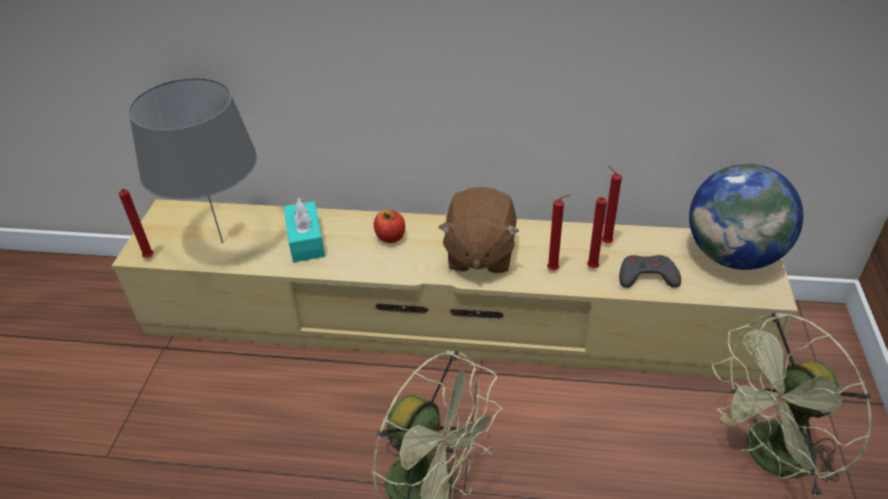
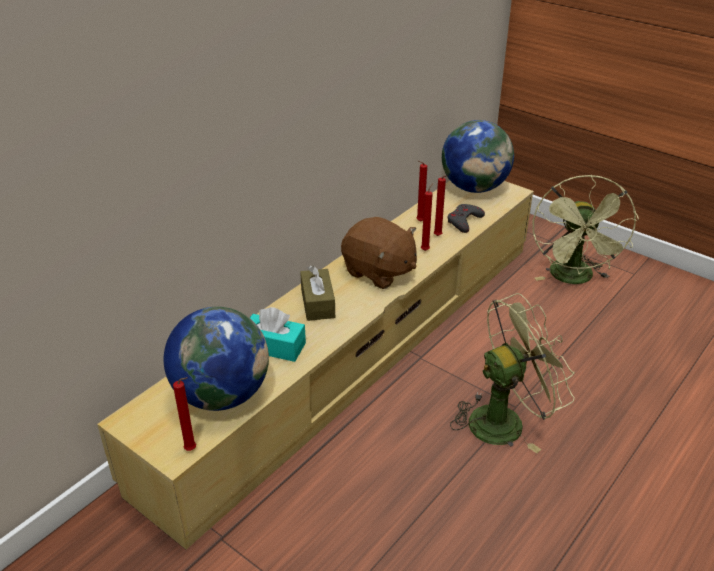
camera: 60 degrees left, 5 degrees down
grey table lamp [128,78,257,243] -> globe [164,307,269,411]
apple [374,210,405,243] -> brown tissue box [300,266,335,321]

